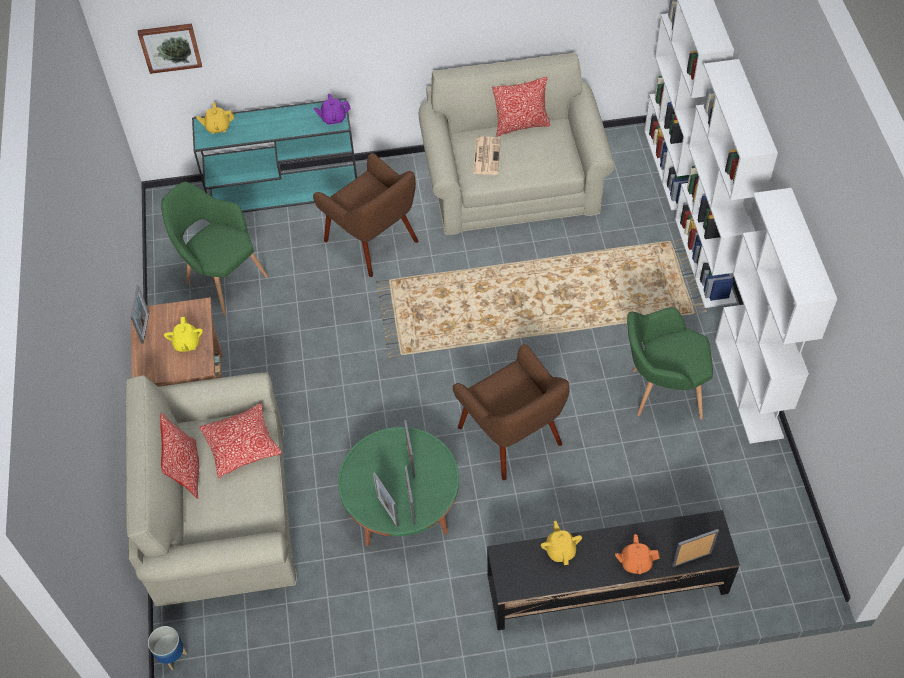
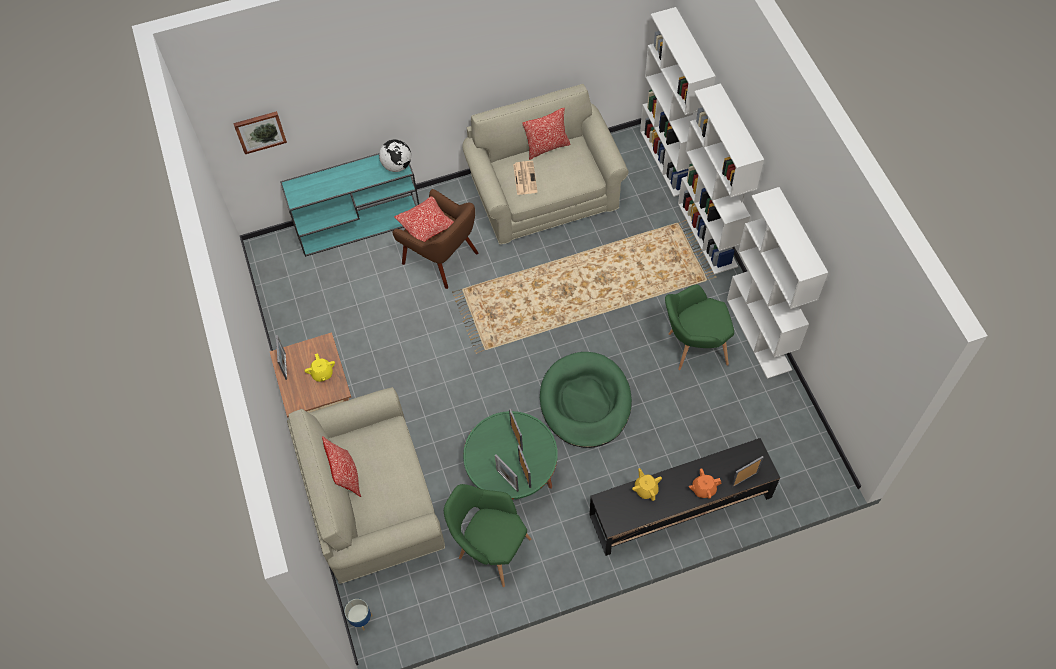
camera: 10 degrees left, 5 degrees up
green armchair [161,182,268,315] -> green armchair moved to [444,484,531,587]
yellow teapot [196,102,234,134] -> none
pillow [199,403,282,478] -> pillow moved to [394,196,454,242]
purple teapot [313,94,351,125] -> globe [379,140,411,172]
brown armchair [453,344,570,480] -> green dog bed [540,352,632,448]

